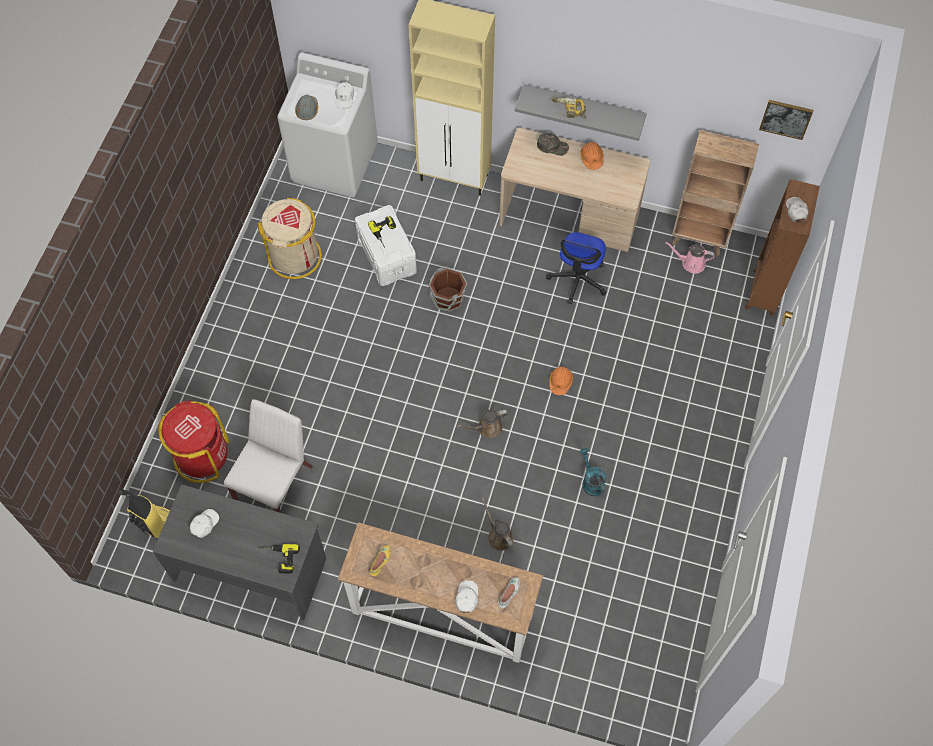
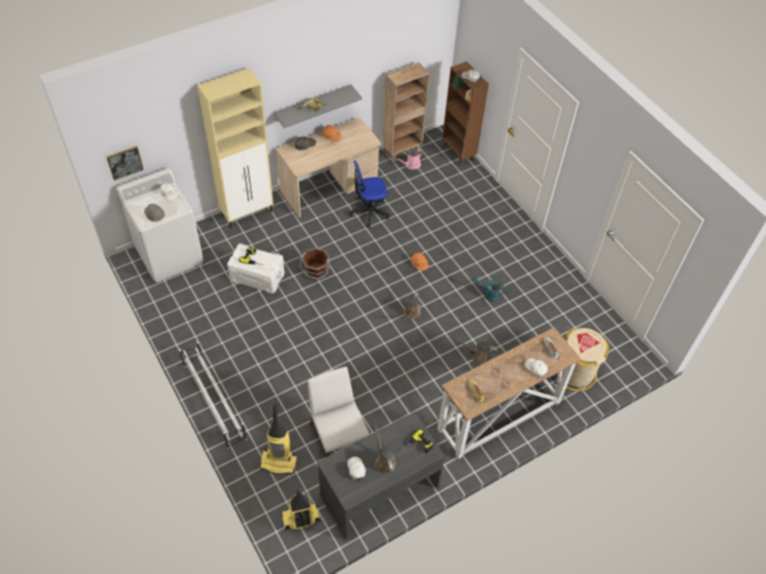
camera: 50 degrees left, 10 degrees down
red trash can [158,400,230,483] -> vacuum cleaner [259,404,297,475]
beige trash can [258,198,322,279] -> beige trash can moved to [561,328,609,391]
office chair [546,232,607,304] -> office chair turned 105 degrees clockwise [348,160,390,228]
picture [759,100,813,140] -> picture moved to [107,146,144,180]
none -> white shoe rack [179,341,247,449]
none -> brown watering can [375,425,396,474]

